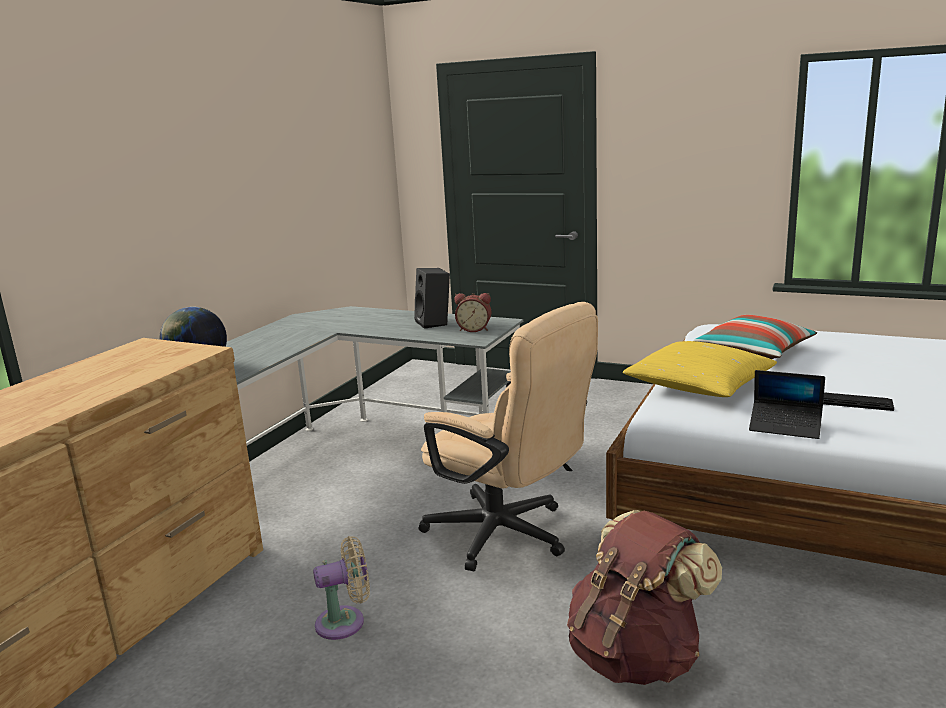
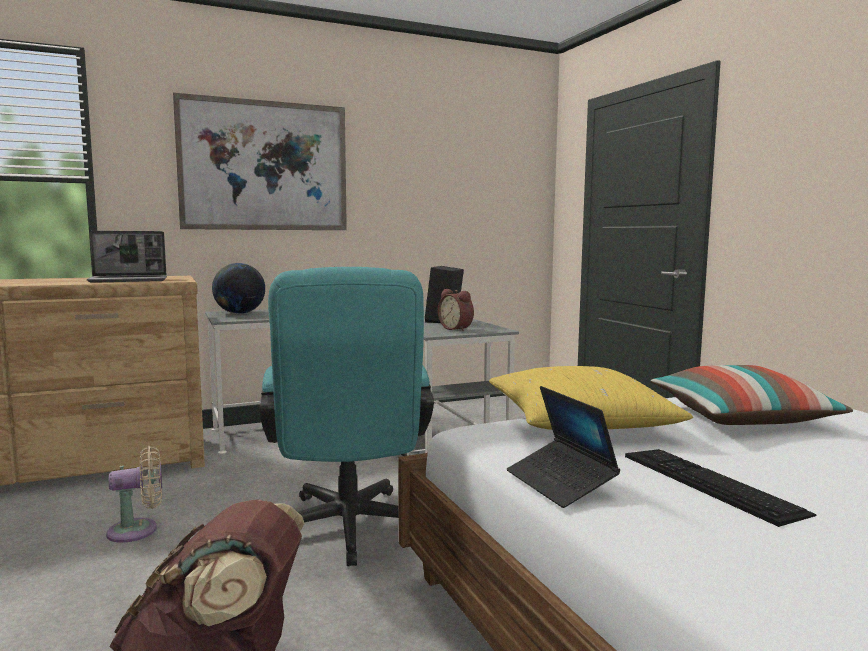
camera: 40 degrees right, 10 degrees down
beige fan [313,536,370,640] -> beige fan turned 45 degrees counterclockwise [106,446,162,543]
beige office chair [419,302,598,571] -> turquoise office chair [260,267,434,566]
none -> laptop [87,231,167,283]
none -> picture [173,93,347,230]

